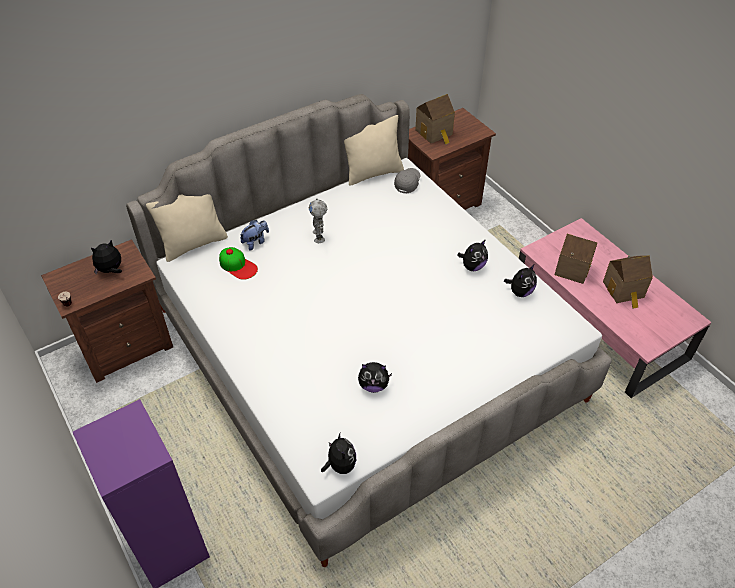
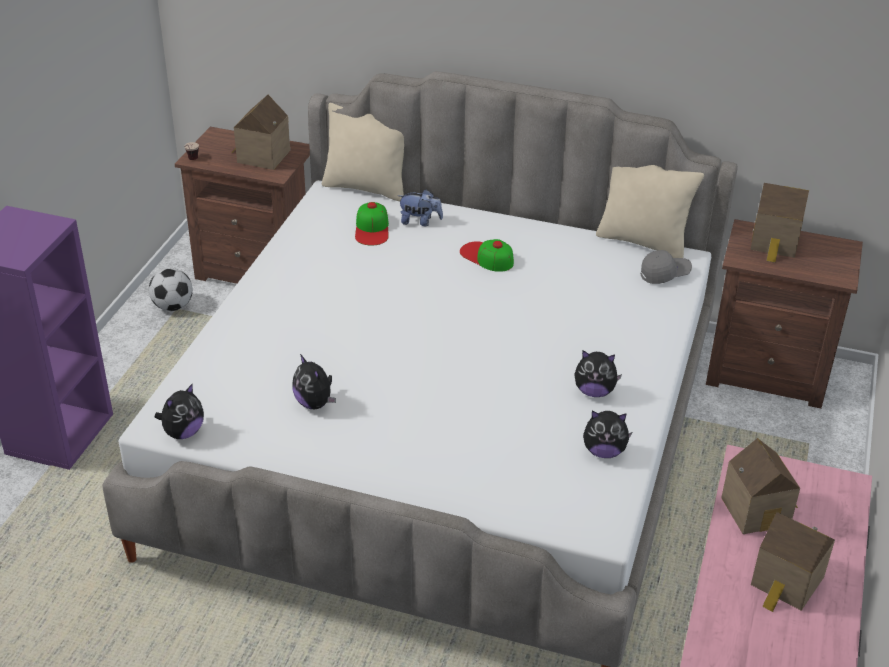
camera: 50 degrees right, 10 degrees down
plush toy [91,240,122,274] -> toy house [232,95,290,170]
toy robot [309,199,327,243] -> cap [460,239,514,272]
none -> football [149,268,193,311]

